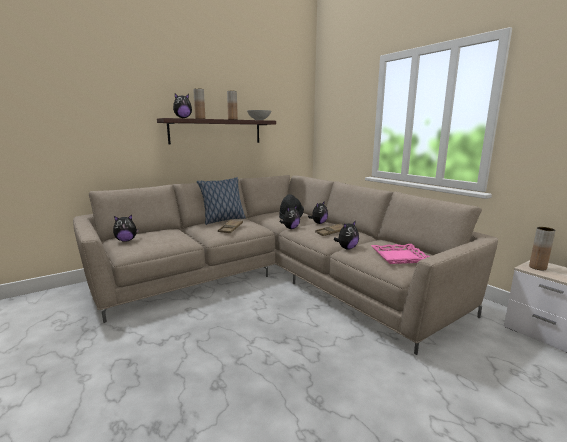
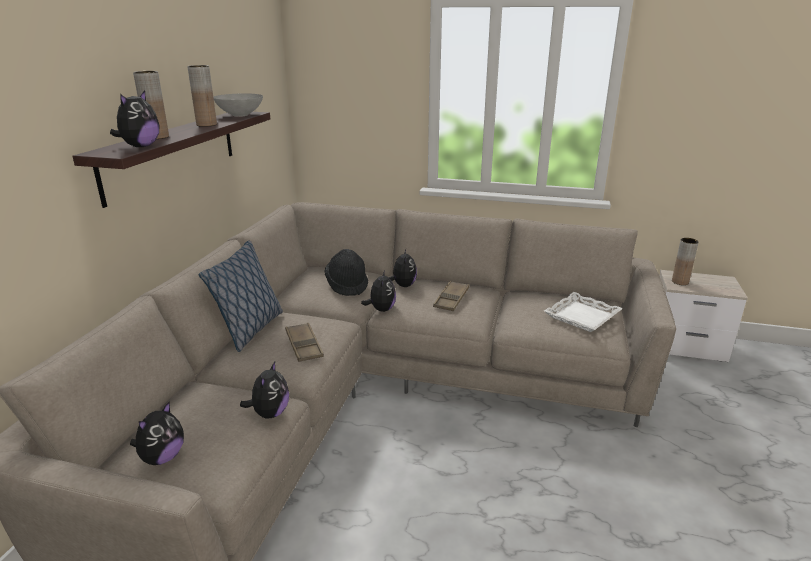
camera: 40 degrees left, 10 degrees up
plush toy [333,221,359,250] -> plush toy moved to [240,361,289,418]
pink tray [371,244,430,264] -> white tray [544,292,623,332]

